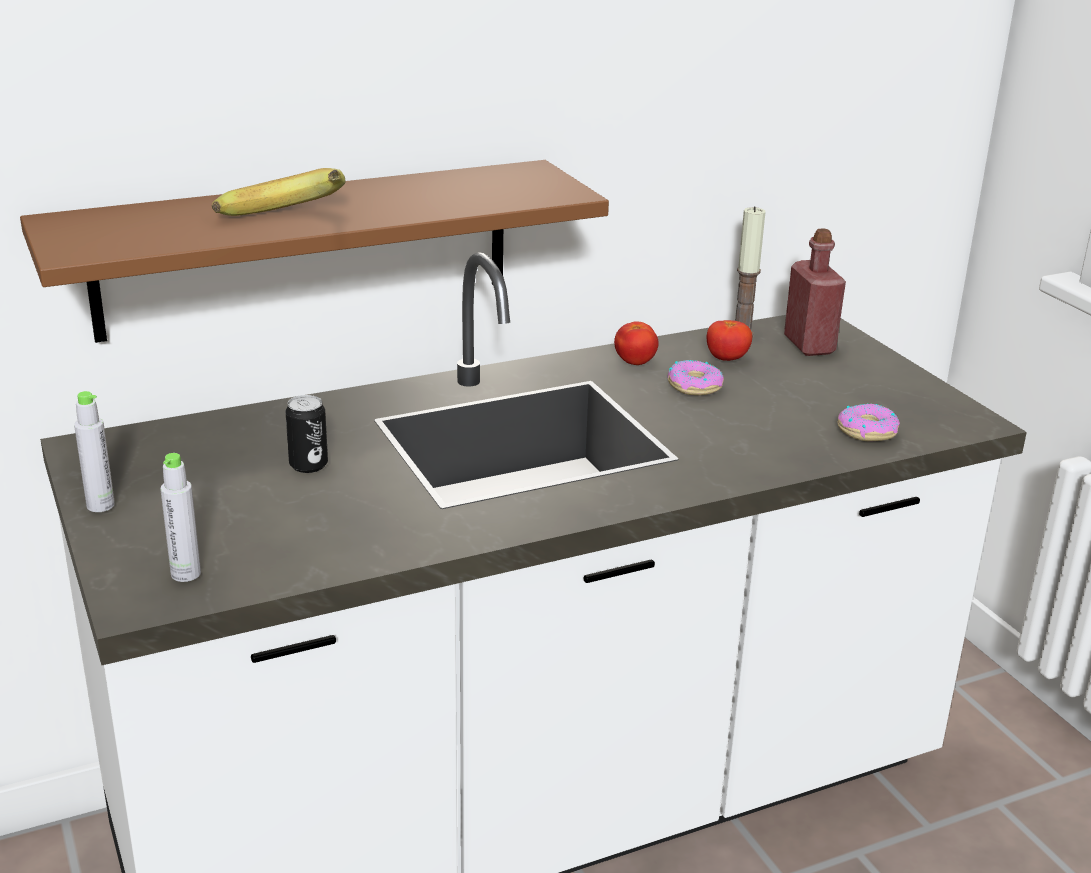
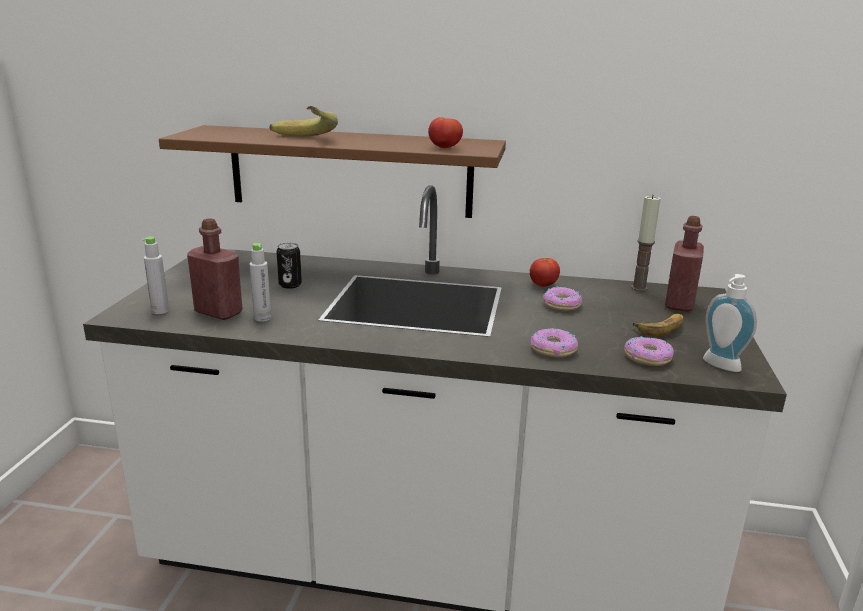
camera: 35 degrees right, 5 degrees down
grey bottle [74,391,115,512] -> grey bottle moved to [249,243,271,322]
tomato [707,320,752,361] -> tomato moved to [428,117,463,148]
none -> red bottle [187,219,243,320]
none -> donut [531,328,578,357]
none -> banana [633,314,683,337]
none -> soap dispenser [703,274,757,372]

